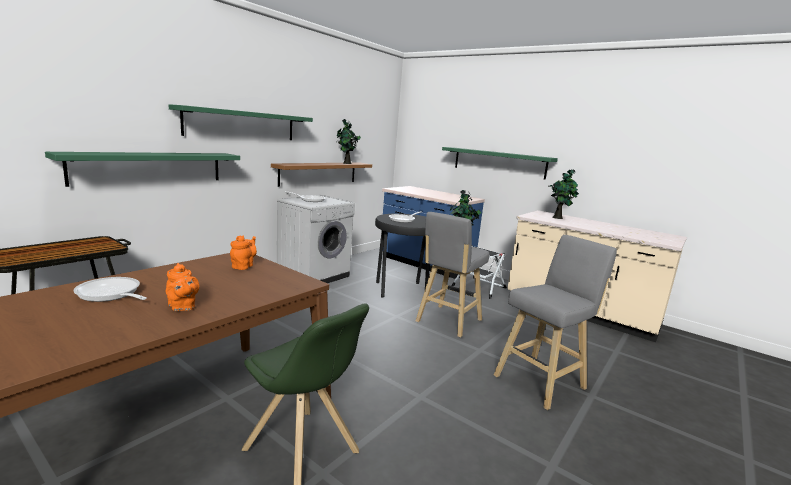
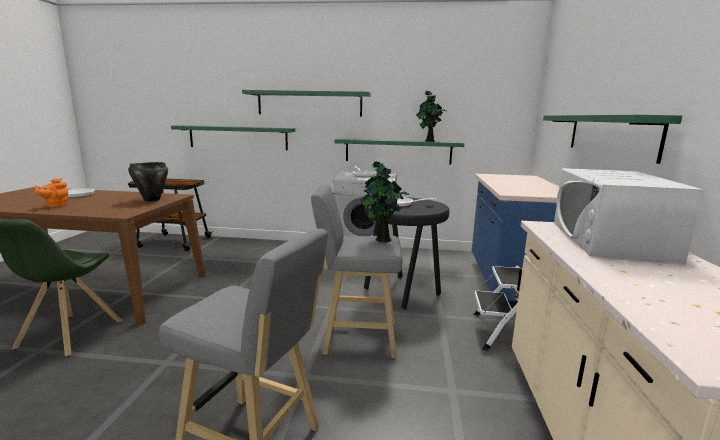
camera: 60 degrees right, 0 degrees up
orange teapot [230,235,257,270] -> black cooking pot [128,162,168,202]
brown shelf [271,163,372,187] -> green shelf [335,138,464,165]
potted plant [549,170,579,219] -> white microwave [554,168,704,264]

